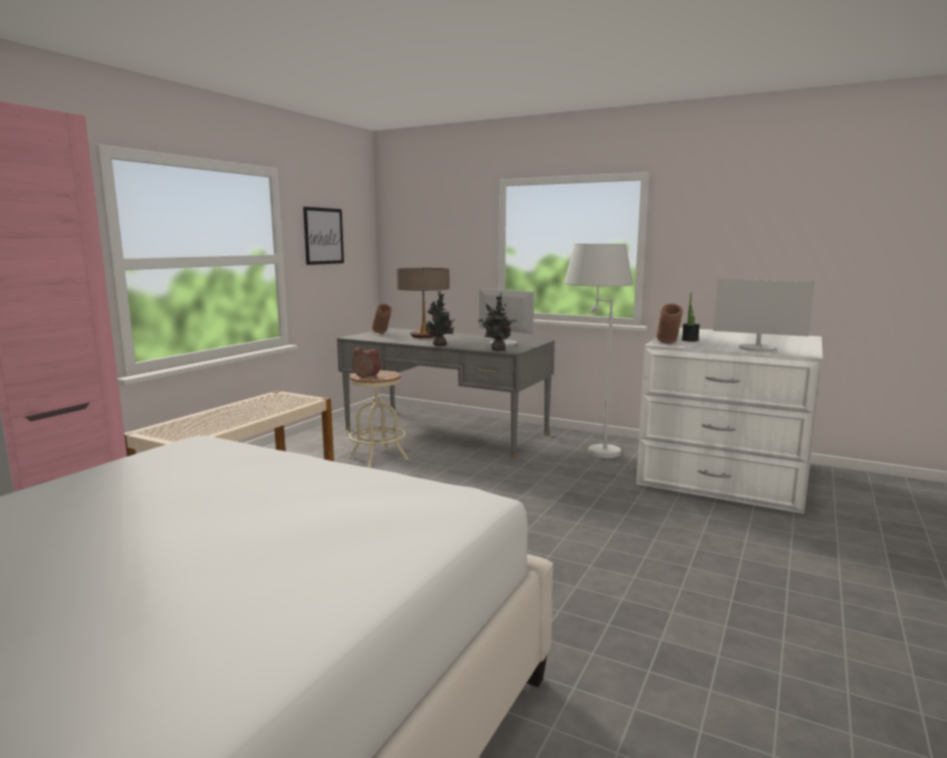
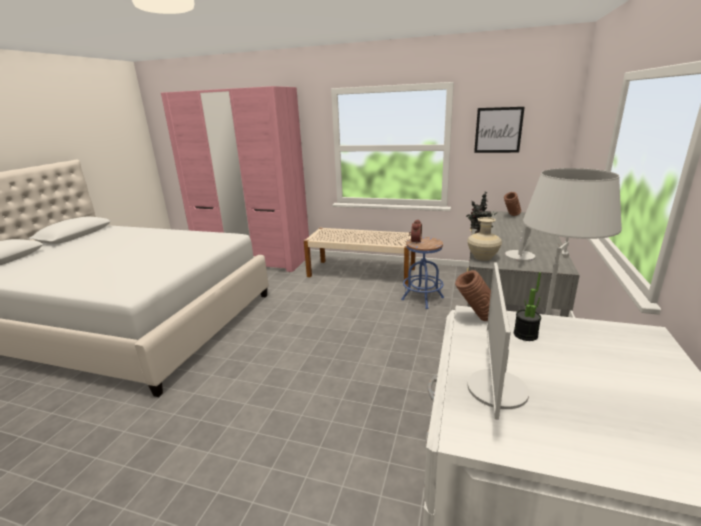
camera: 80 degrees right, 10 degrees up
beige stool [349,370,408,468] -> blue stool [401,237,444,309]
table lamp [396,268,449,338] -> none
potted plant [478,293,517,351] -> beige vase [467,217,502,261]

